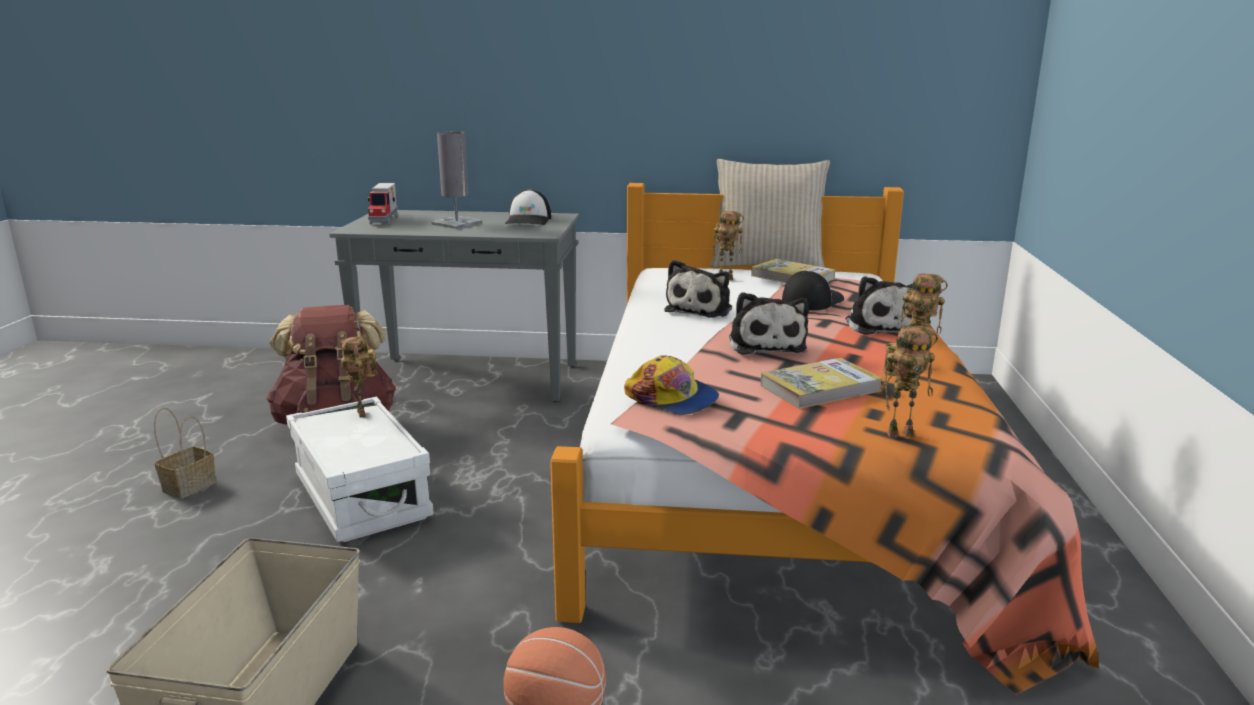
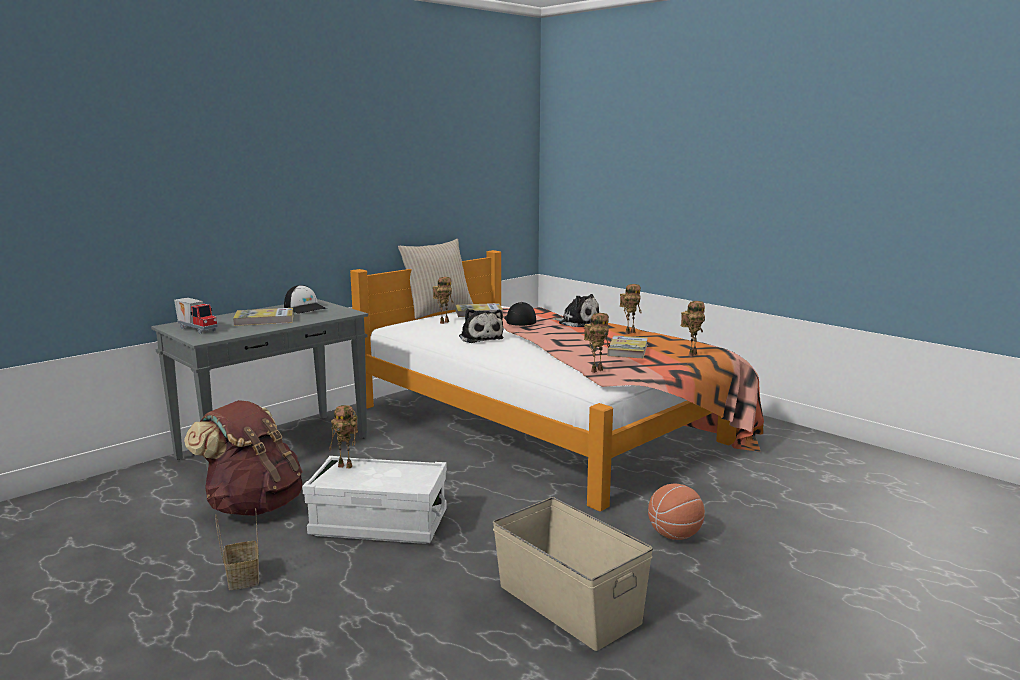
camera: 50 degrees left, 5 degrees down
grey table lamp [431,131,482,229] -> book [233,308,294,326]
cap [624,355,719,415] -> toy robot [584,313,610,373]
plush toy [729,292,809,355] -> none

